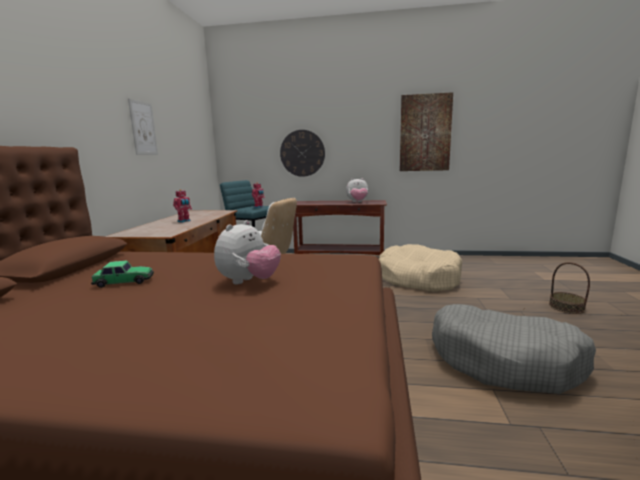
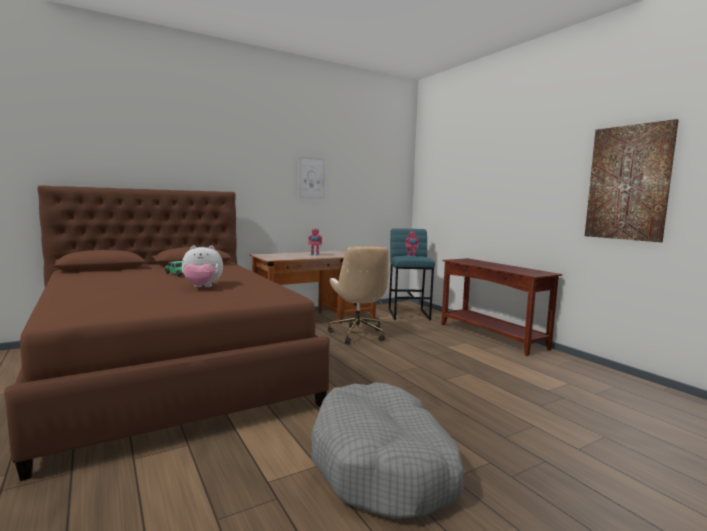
camera: 50 degrees right, 5 degrees down
wall clock [280,130,325,177] -> none
plush toy [346,178,368,202] -> none
beige dog bed [379,244,462,292] -> none
basket [549,262,590,314] -> none

